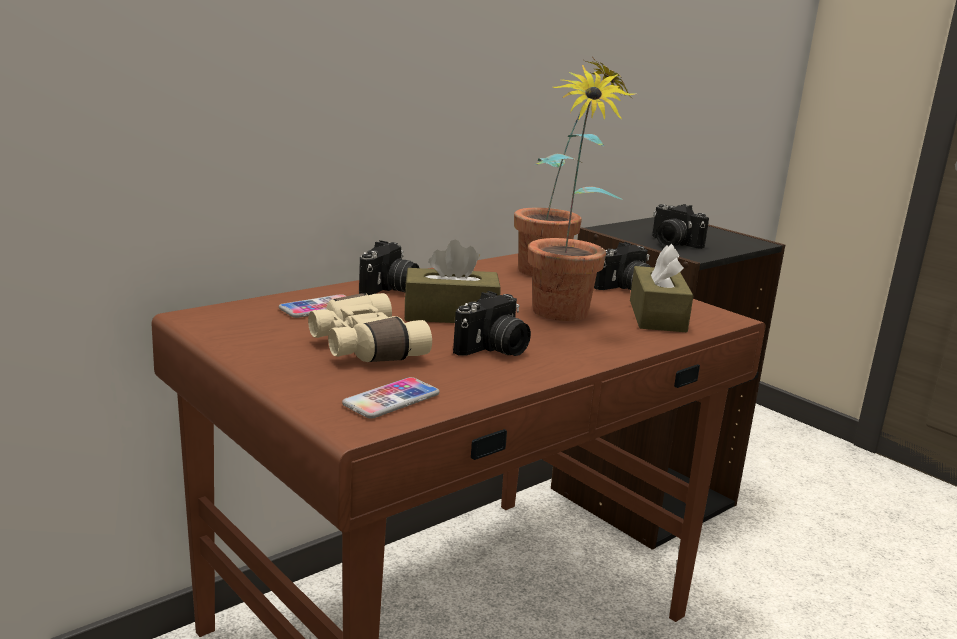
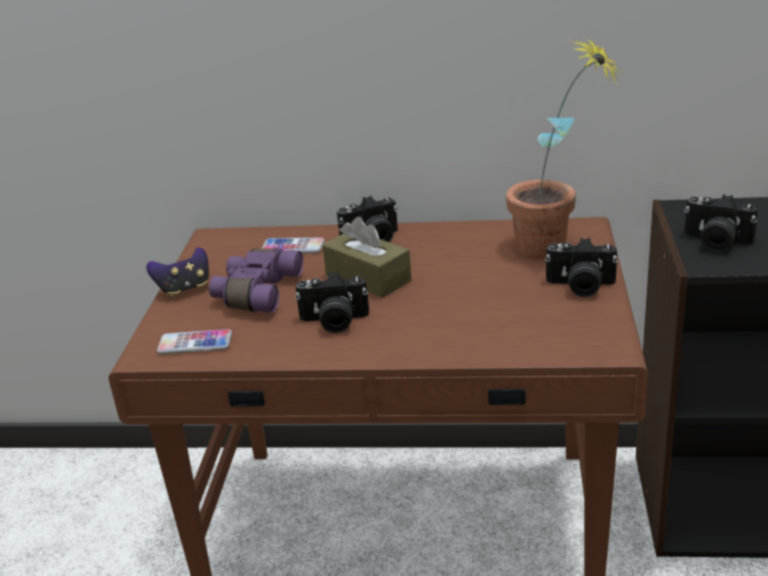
camera: 50 degrees right, 10 degrees up
beige binoculars [308,293,432,362] -> purple binoculars [209,248,303,312]
potted plant [528,65,636,321] -> none
brown tissue box [630,244,694,332] -> none
camera [652,204,709,249] -> camera turned 60 degrees counterclockwise [685,194,758,252]
none -> game controller [146,248,209,298]

